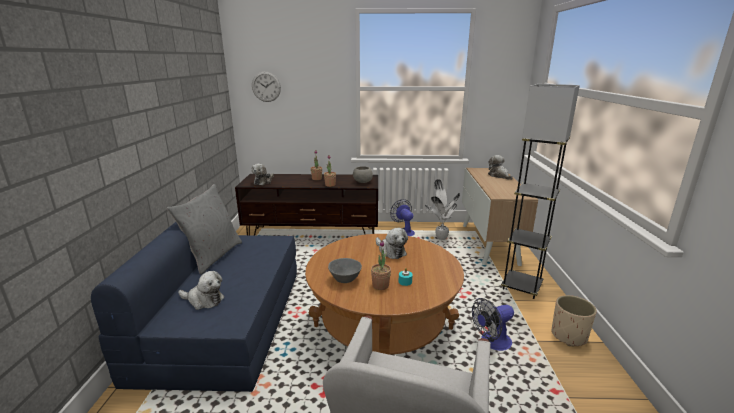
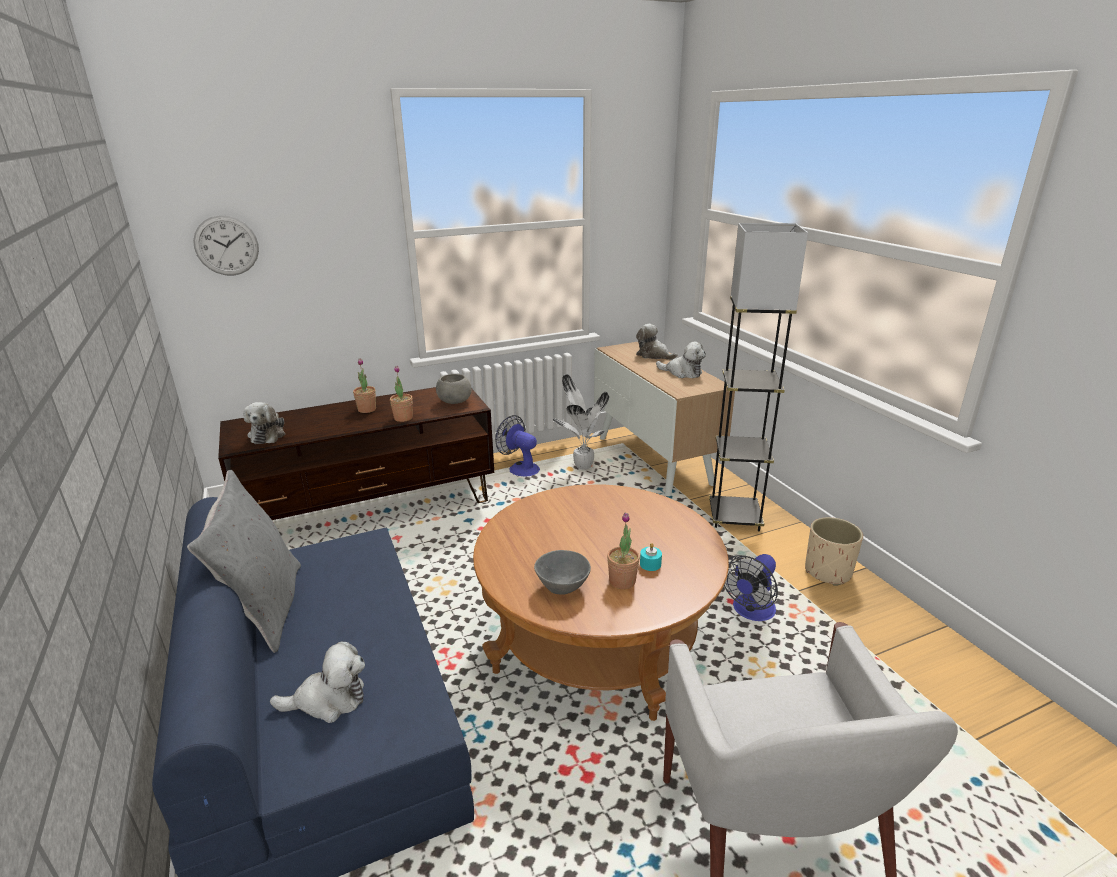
camera: 25 degrees left, 5 degrees up
plush toy [376,228,408,259] -> plush toy moved to [656,342,706,378]

